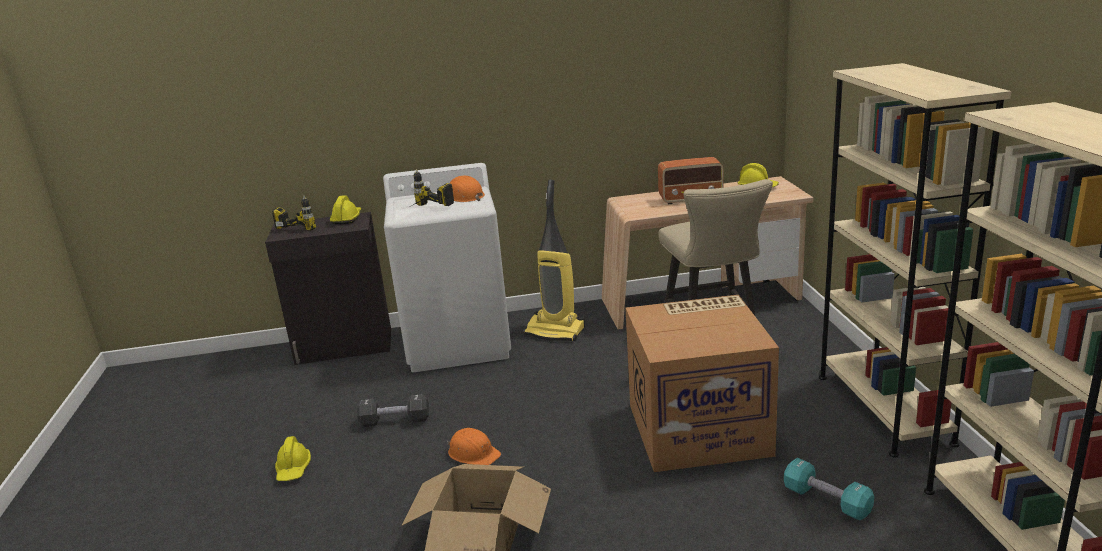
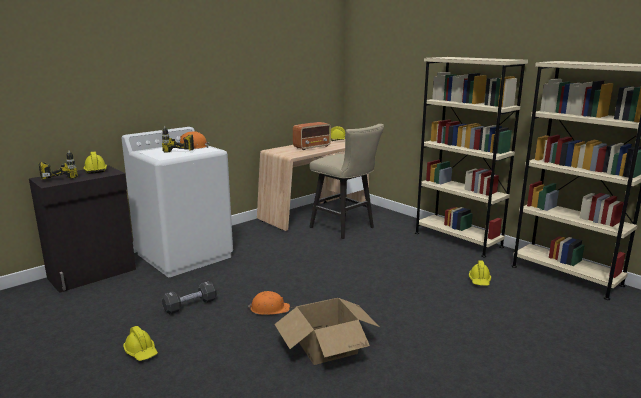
camera: 35 degrees left, 5 degrees down
vacuum cleaner [523,180,585,341] -> none
cardboard box [625,295,779,472] -> none
turquoise dumbbell [784,458,874,521] -> yellow hard hat [469,260,491,286]

